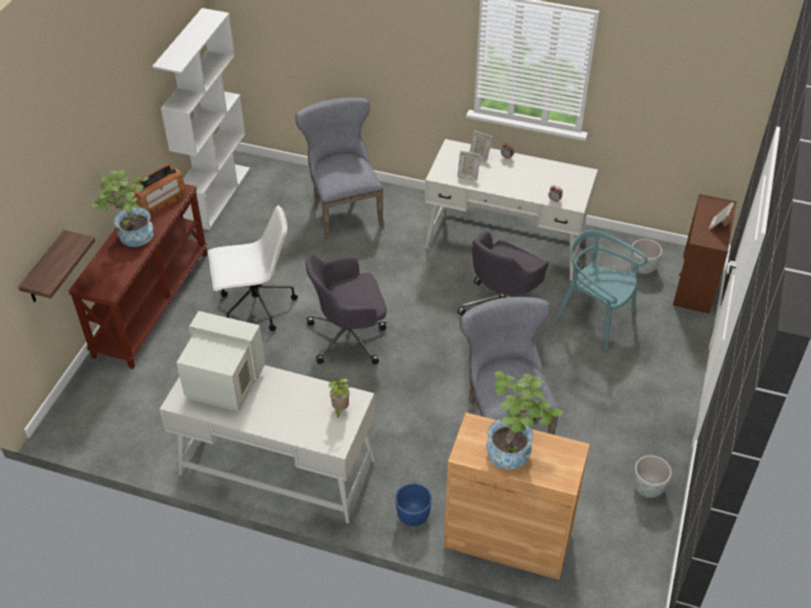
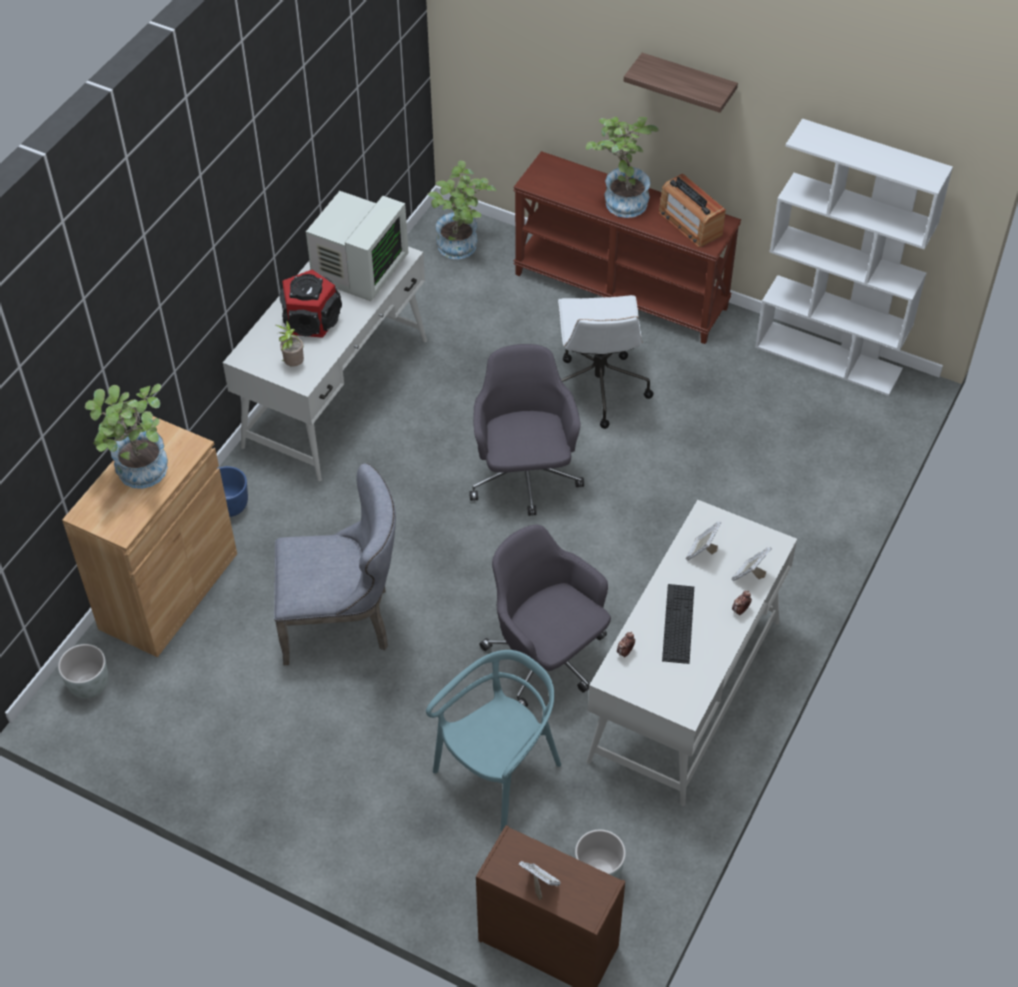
camera: 100 degrees right, 5 degrees up
shelf [18,230,95,302] -> shelf moved to [624,53,738,113]
grey chair [295,98,384,240] -> none
grey planter [633,455,672,498] -> grey planter moved to [58,644,108,699]
none -> speaker [279,269,342,338]
none -> potted plant [427,160,497,259]
none -> keyboard [662,584,694,664]

